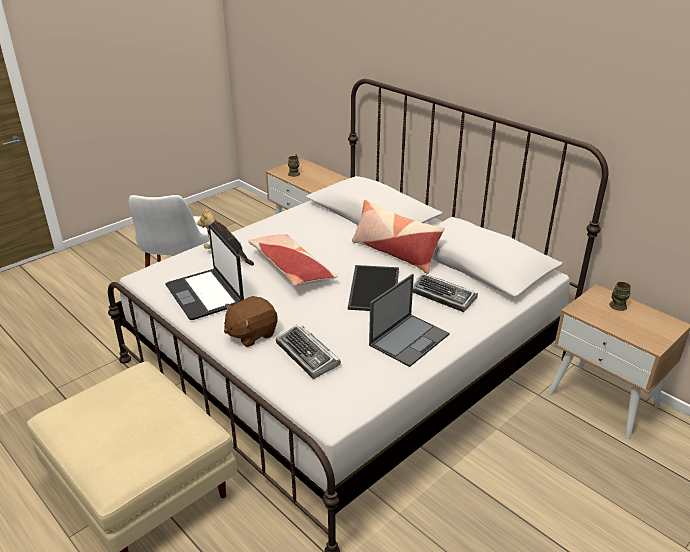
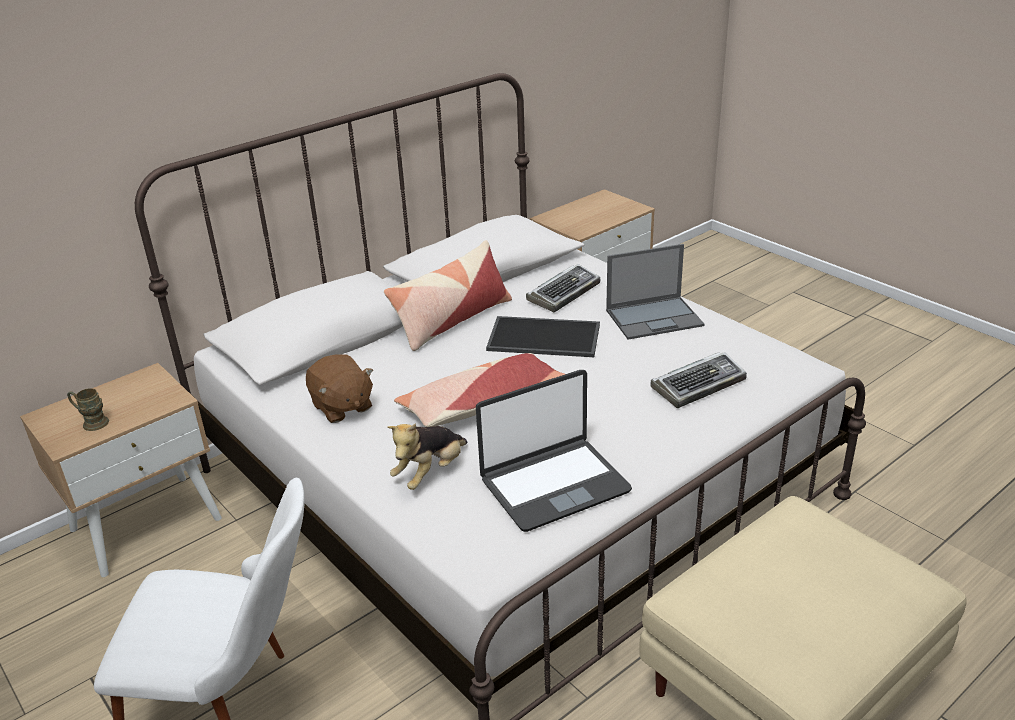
camera: 85 degrees left, 0 degrees up
brown plush toy [224,296,278,347] -> brown plush toy moved to [306,354,373,423]
laptop [369,274,450,367] -> laptop turned 120 degrees clockwise [606,244,705,340]
brown mug [609,282,631,311] -> none

